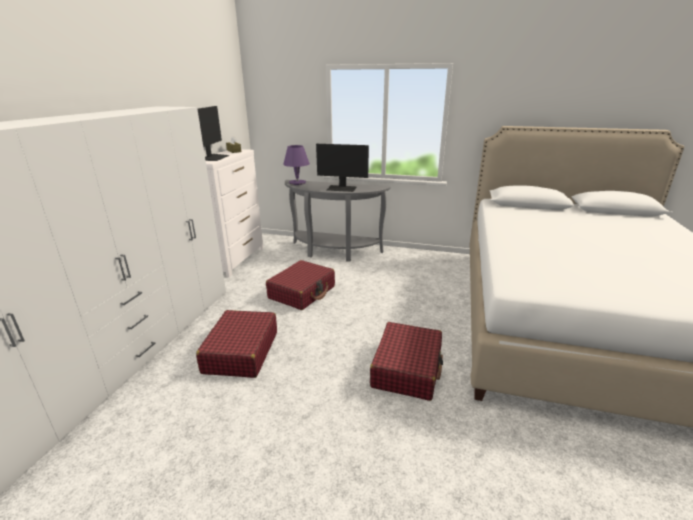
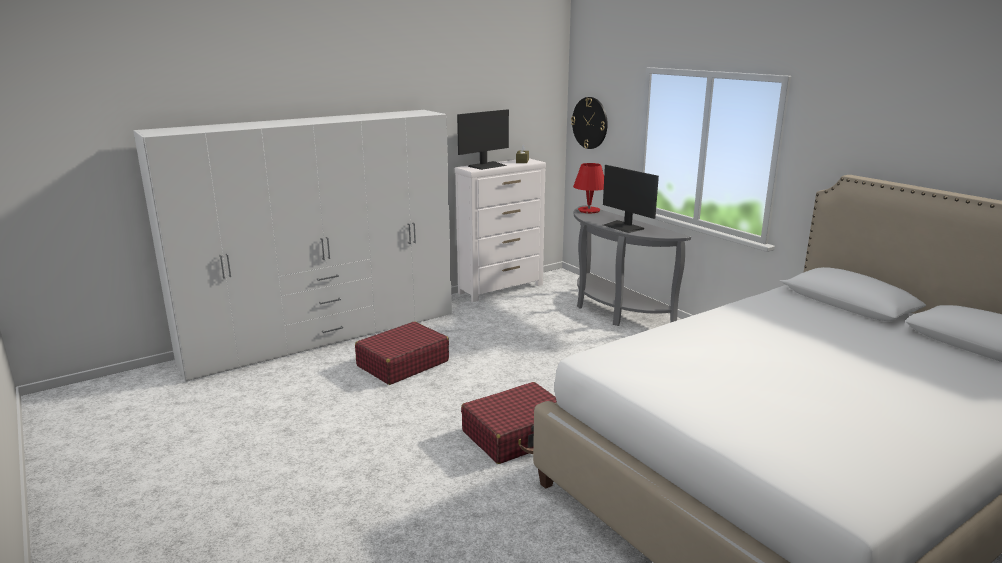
camera: 40 degrees right, 5 degrees down
red suitcase [266,260,335,310] -> none
purple table lamp [283,145,310,185] -> red table lamp [573,163,604,213]
none -> wall clock [571,97,608,149]

